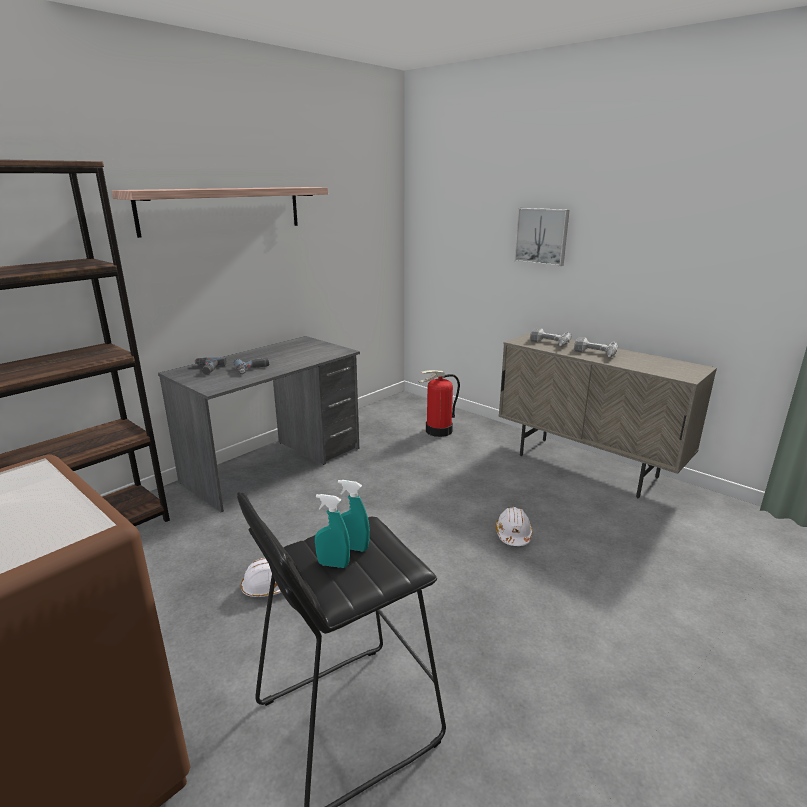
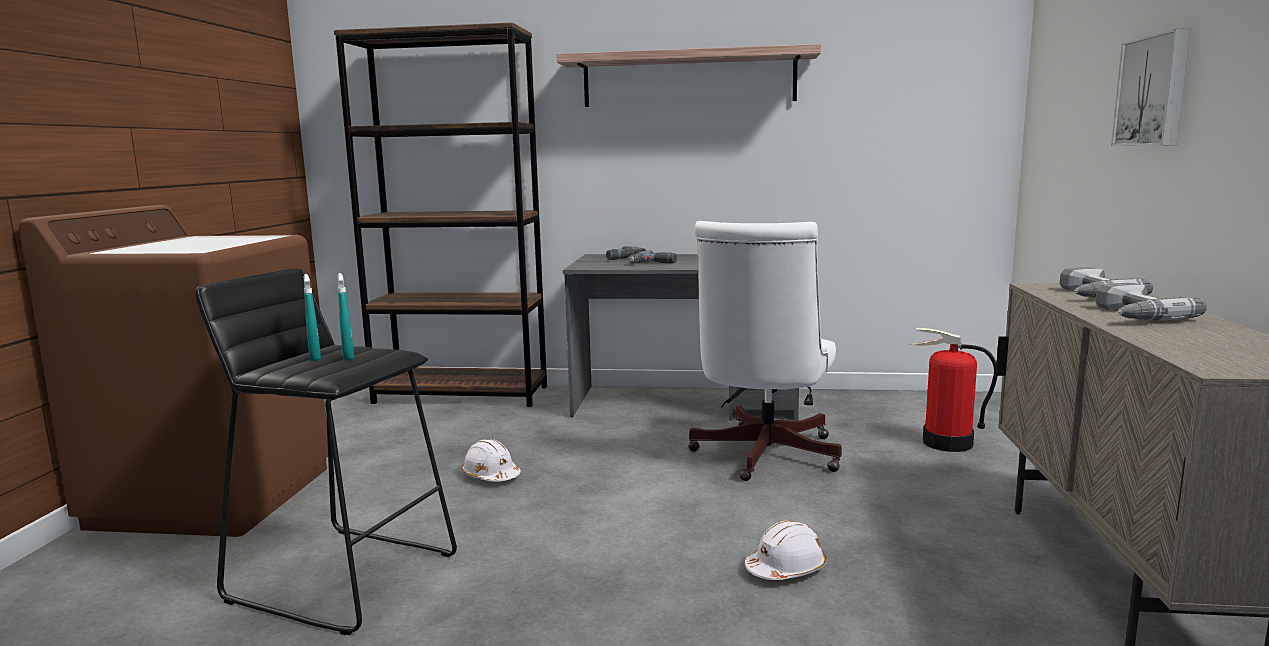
camera: 55 degrees right, 10 degrees down
none -> white office chair [688,221,842,481]

